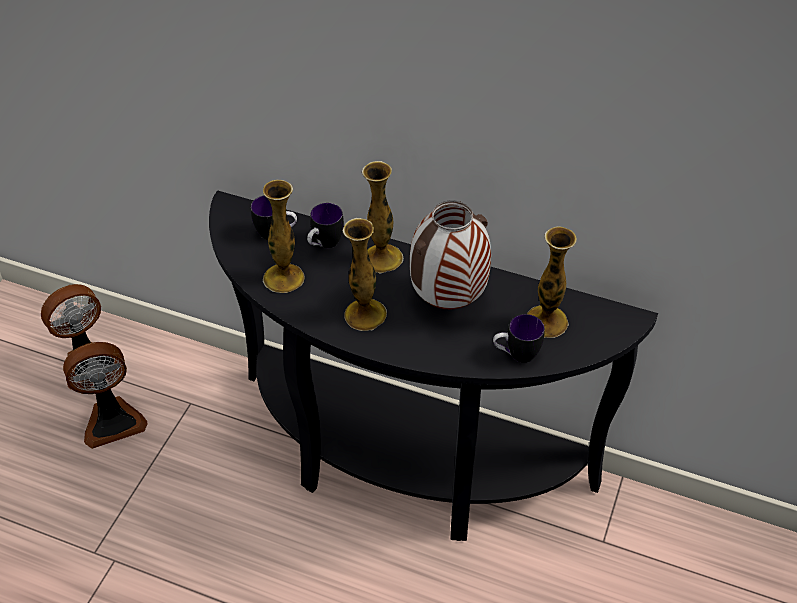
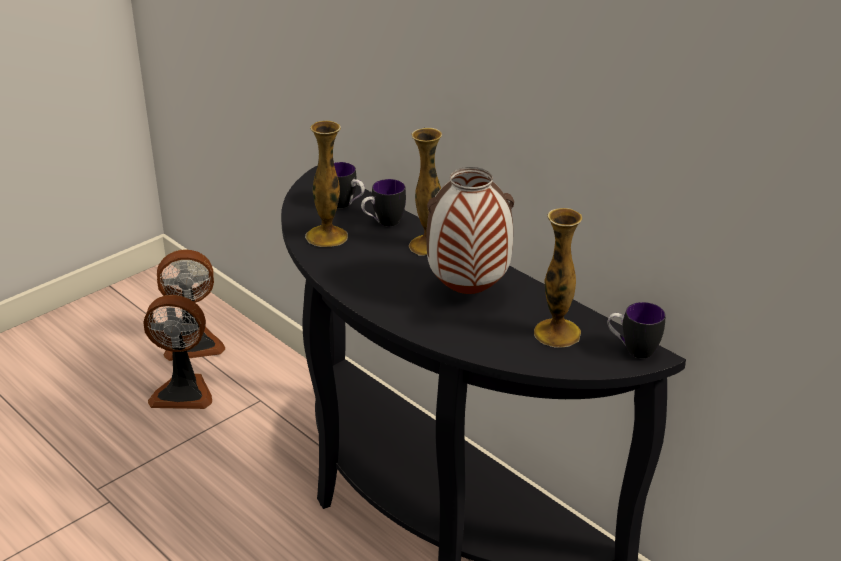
camera: 25 degrees right, 15 degrees down
vase [343,218,387,331] -> none
mug [493,314,545,363] -> mug moved to [607,302,666,359]

